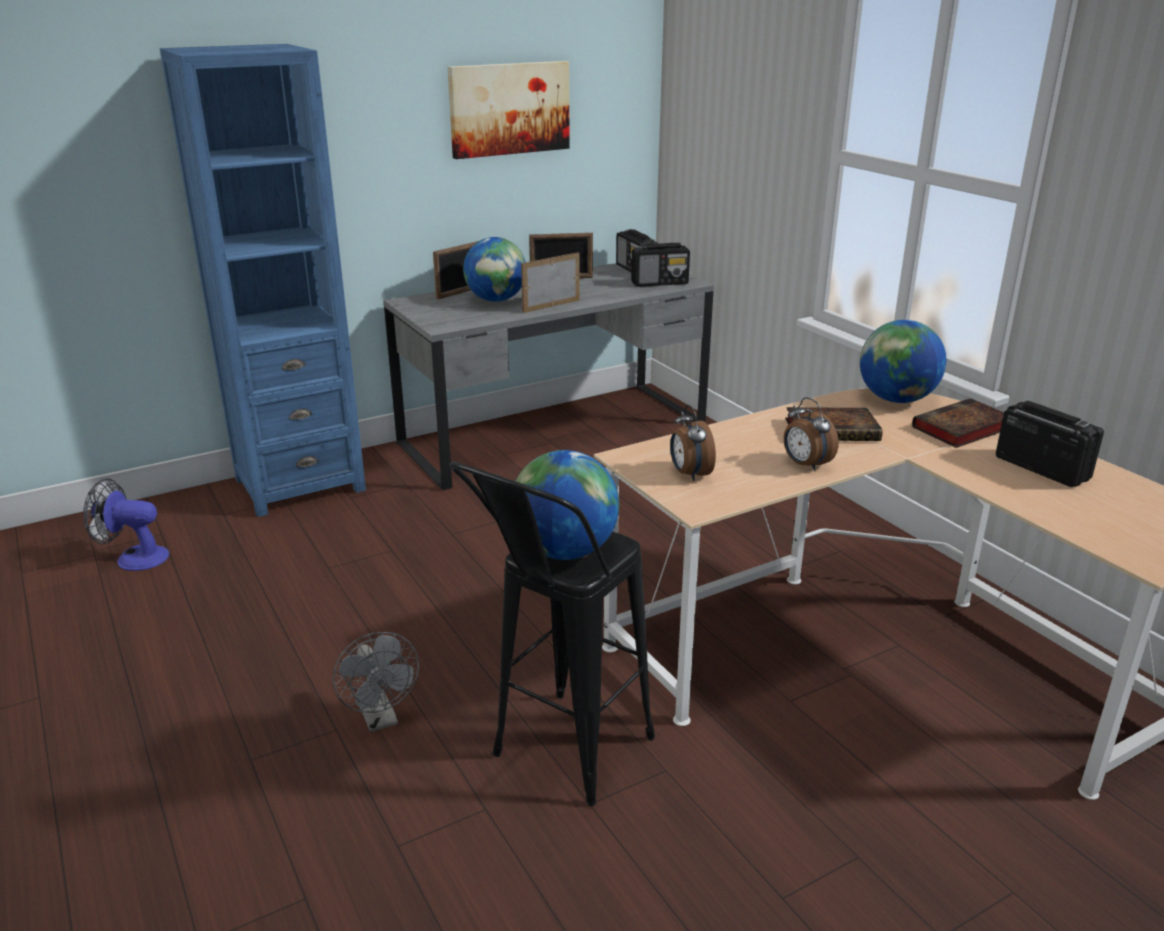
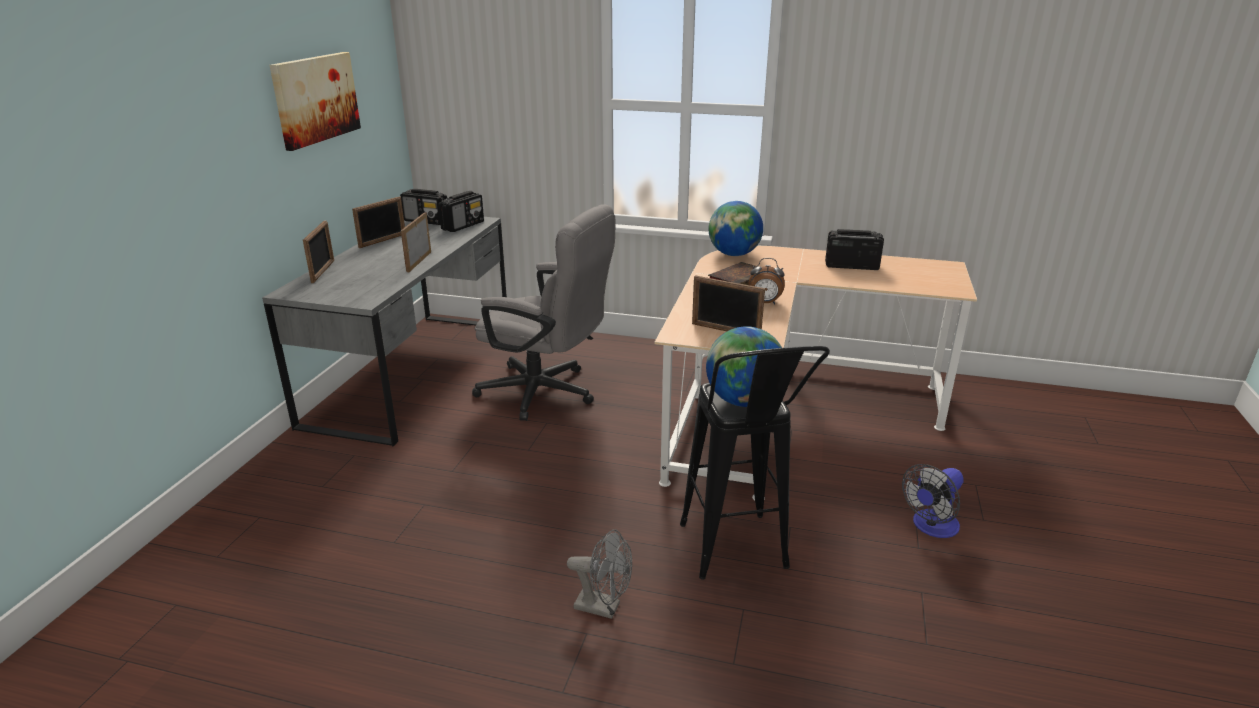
camera: 45 degrees left, 0 degrees up
fan [83,478,169,571] -> fan moved to [902,464,963,538]
blue bookcase [160,44,366,517] -> none
globe [463,237,526,302] -> none
alarm clock [670,405,716,481] -> picture frame [692,275,765,331]
book [912,398,1004,448] -> none
none -> grey office chair [472,204,616,421]

